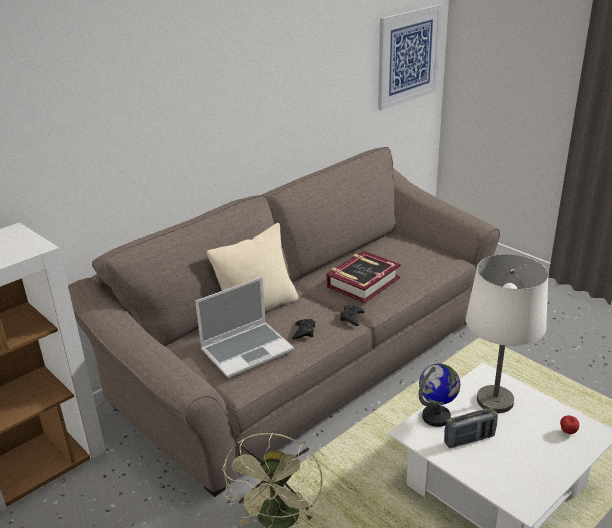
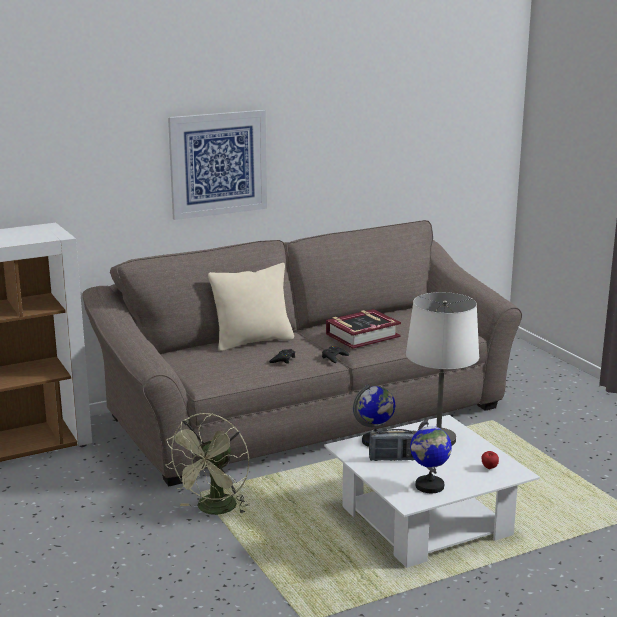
camera: 15 degrees right, 10 degrees down
laptop [195,277,294,378] -> none
picture [378,4,442,111] -> picture moved to [168,110,267,220]
none -> globe [410,419,452,493]

